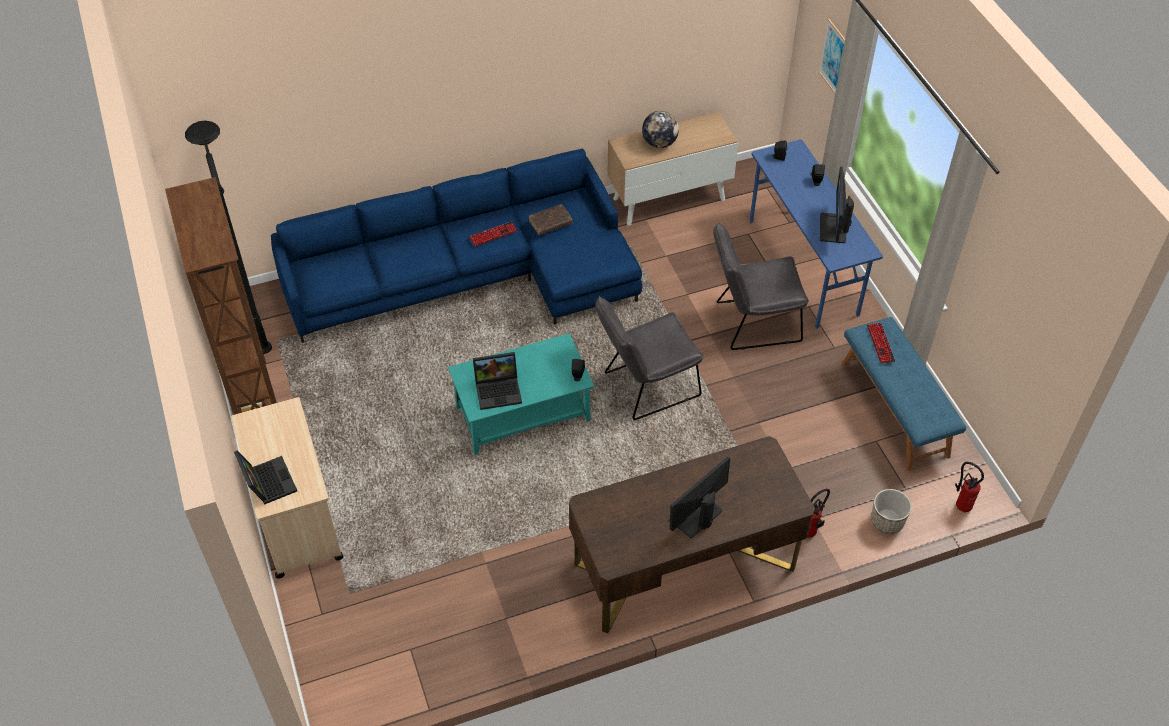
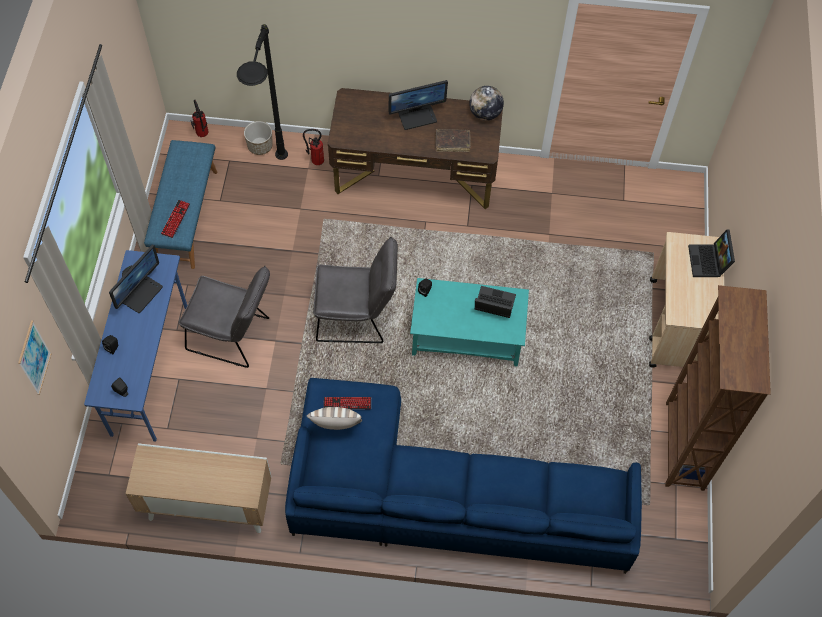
camera: 155 degrees left, 10 degrees up
black floor lamp [185,121,272,354] -> black floor lamp moved to [237,24,288,160]
keyboard [469,222,517,247] -> keyboard moved to [324,397,371,409]
brown book [529,204,573,235] -> brown book moved to [436,129,471,152]
globe [642,111,679,148] -> globe moved to [469,86,504,121]
none -> pillow [307,407,362,430]

